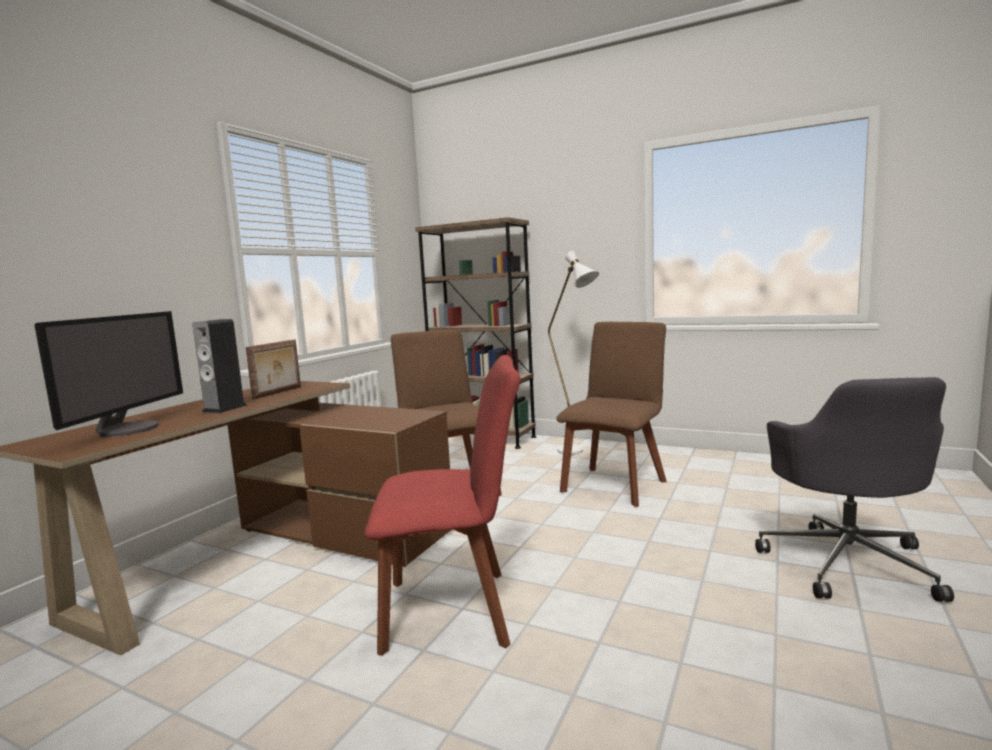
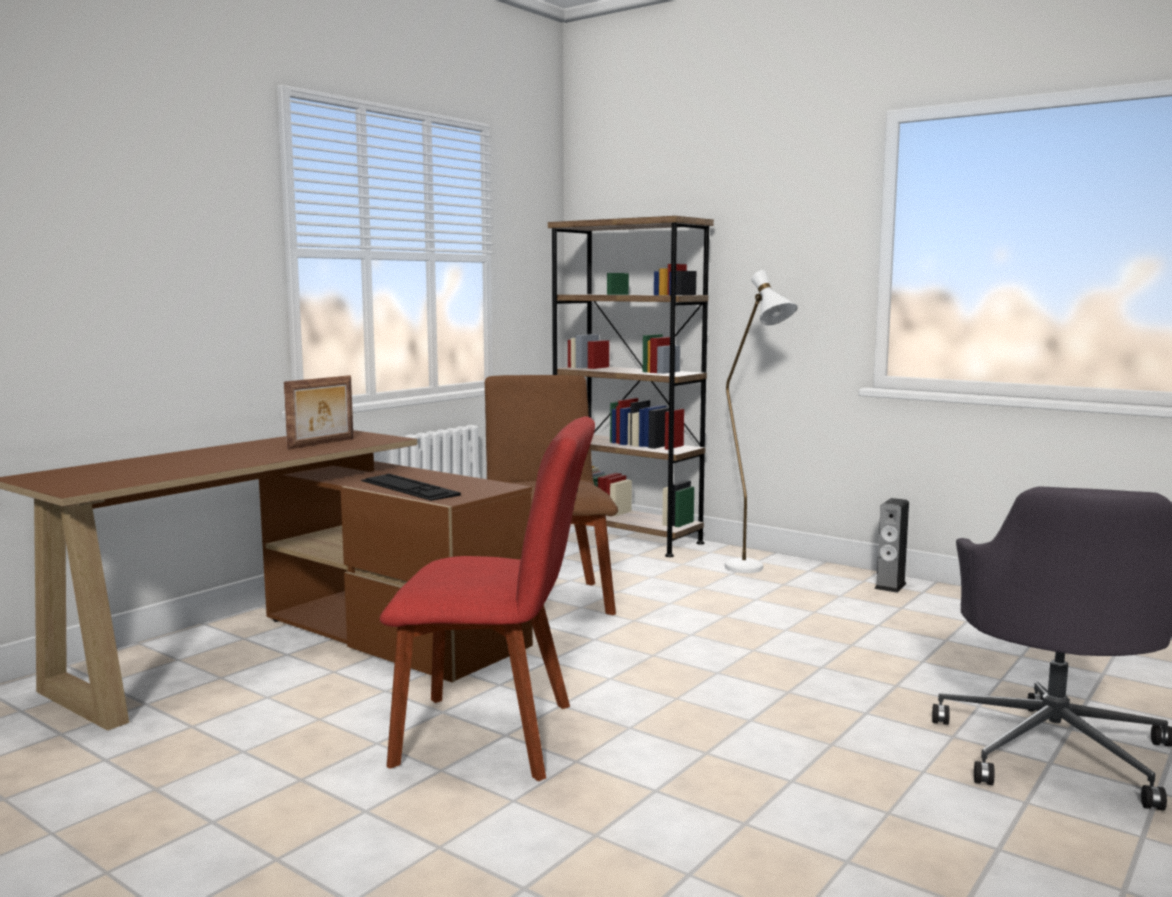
camera: 10 degrees right, 0 degrees up
monitor [34,311,183,437] -> none
speaker [193,319,247,413] -> speaker moved to [874,498,909,593]
brown chair [556,322,667,507] -> none
none -> keyboard [361,474,461,501]

